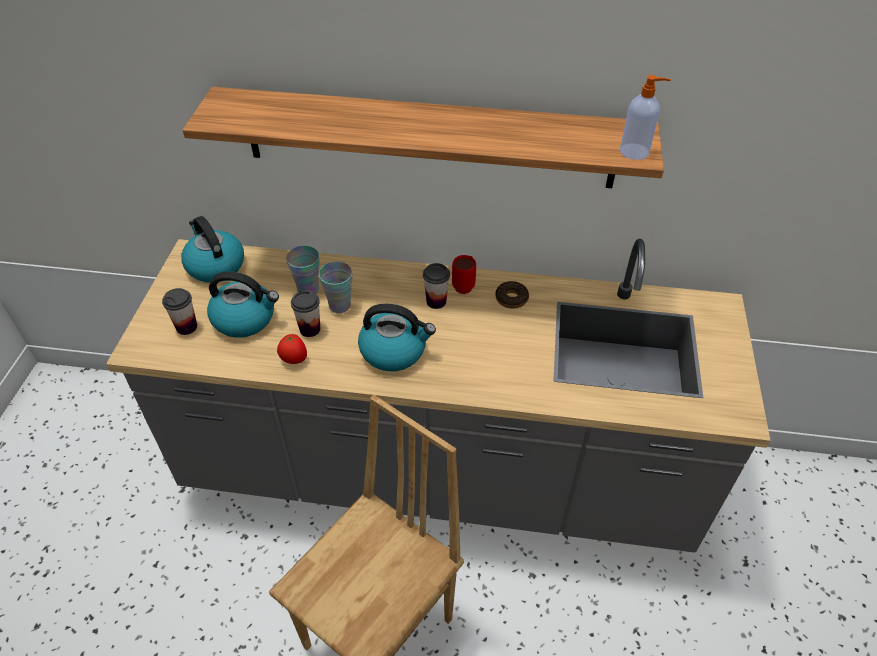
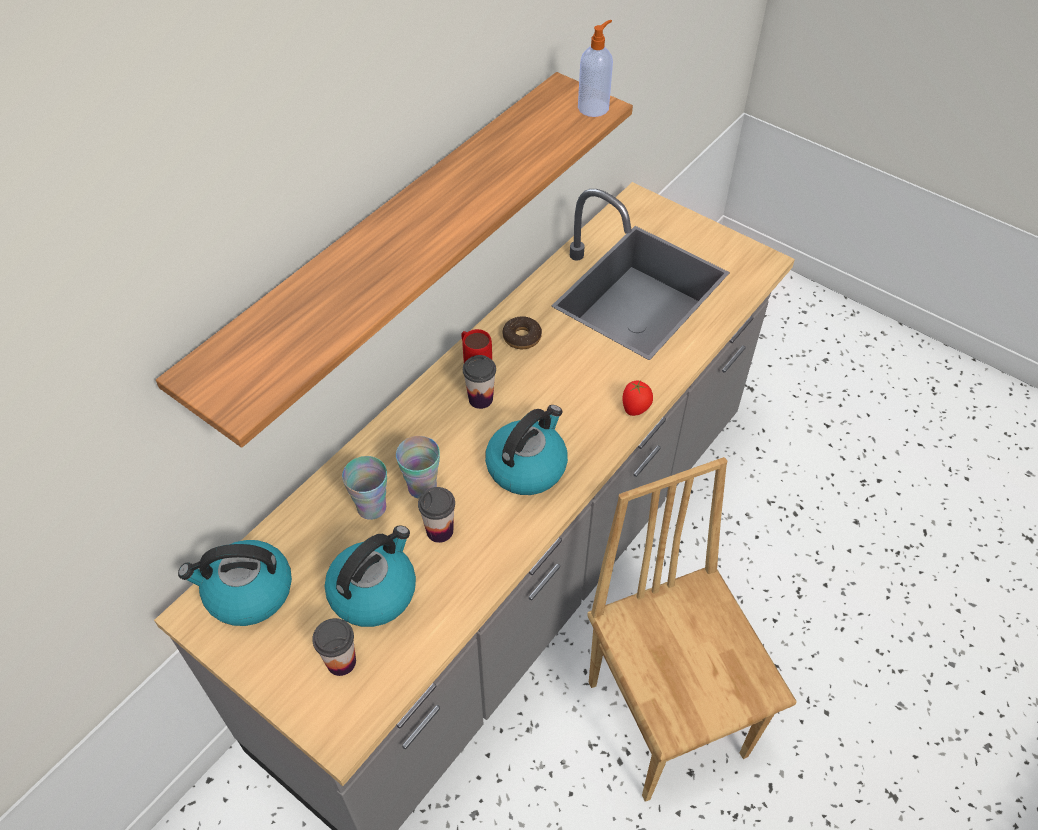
camera: 60 degrees left, 5 degrees up
tomato [277,334,307,364] -> tomato moved to [623,381,653,416]

